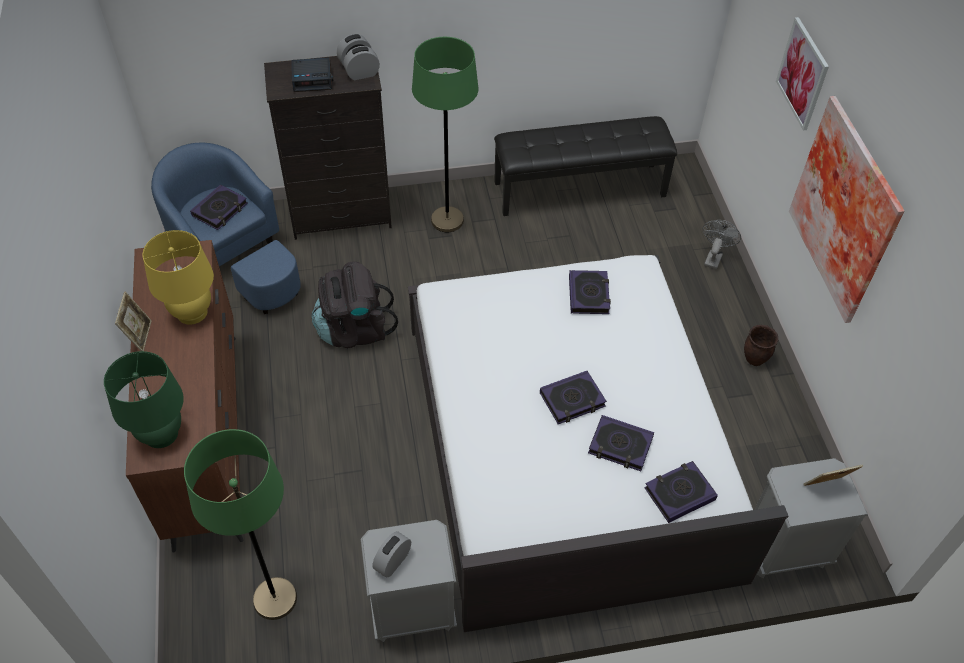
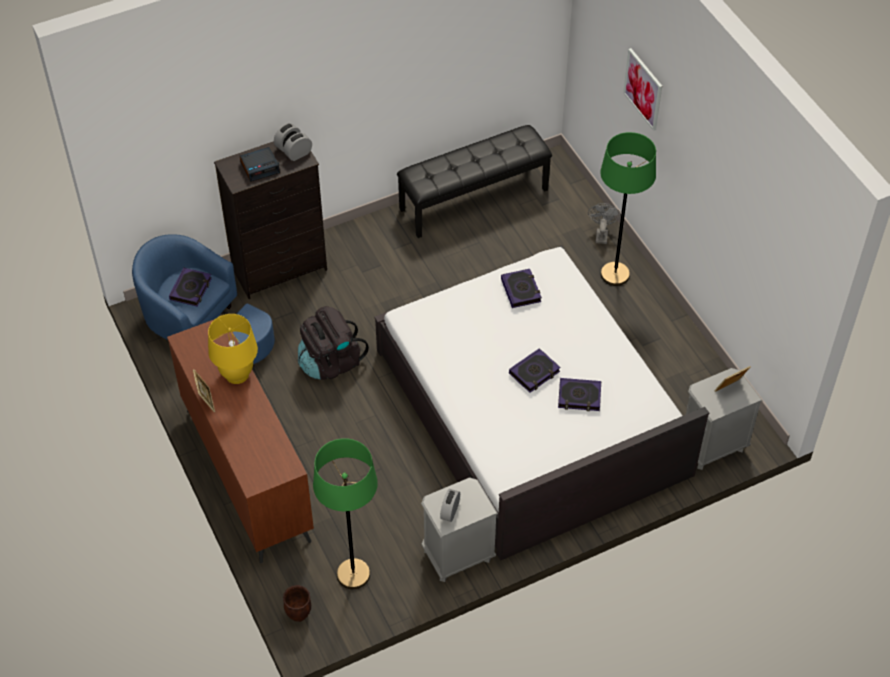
camera: 15 degrees left, 0 degrees up
green table lamp [104,351,184,448] -> none
green floor lamp [412,37,479,232] -> green floor lamp moved to [600,132,656,286]
book [644,461,718,523] -> none
brown planter [744,325,778,366] -> brown planter moved to [283,585,311,622]
picture [789,96,904,323] -> none

